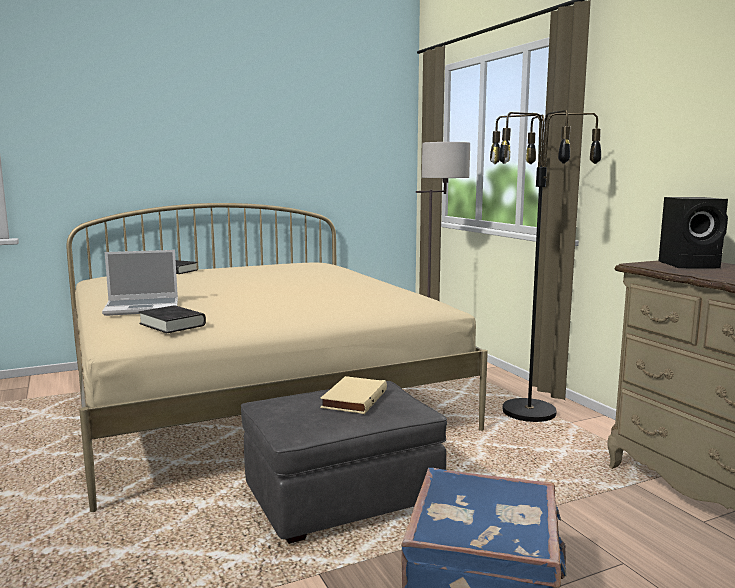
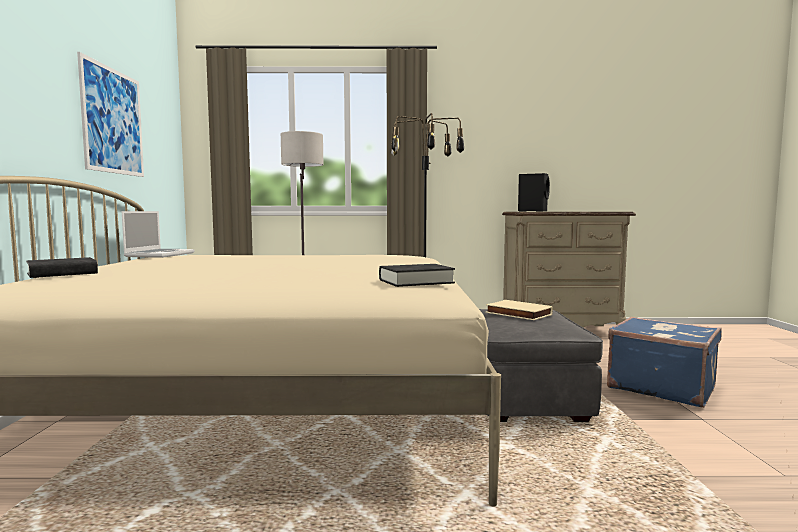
camera: 65 degrees left, 5 degrees down
laptop [102,250,178,316] -> laptop moved to [122,211,194,258]
none -> picture [77,52,144,177]

